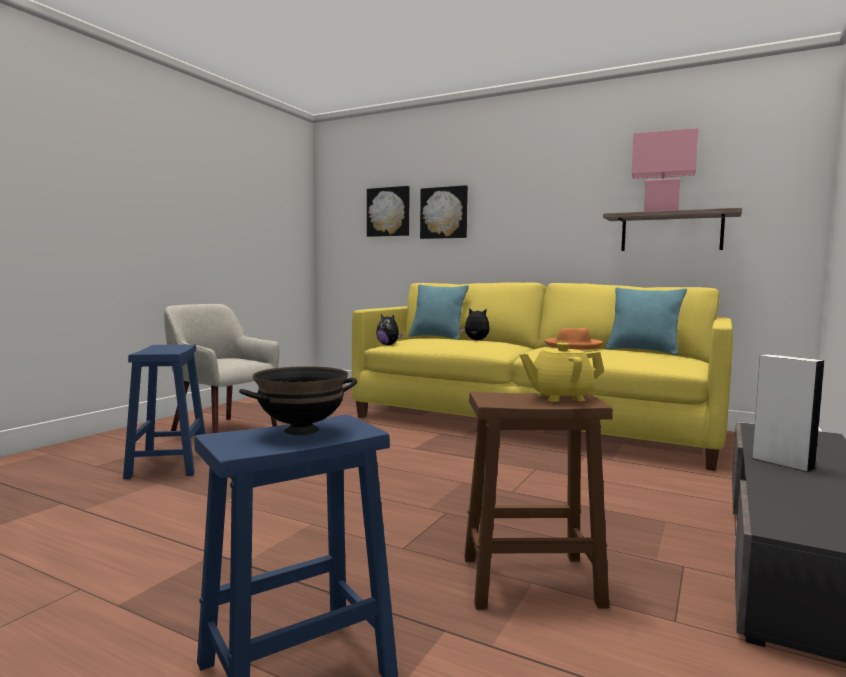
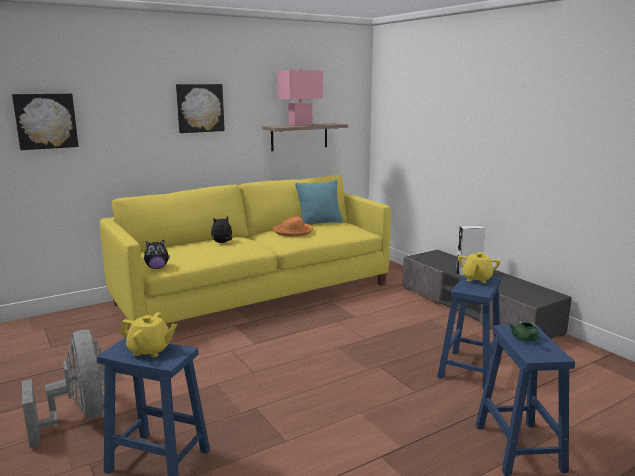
camera: 60 degrees left, 10 degrees up
beige armchair [164,304,280,433] -> grey fan [22,330,105,448]
black bowl [239,366,357,435] -> green teapot [509,320,539,341]
turquoise pillow [409,284,469,340] -> none
picture [420,185,468,239] -> picture moved to [176,84,225,133]
brown stool [464,392,613,610] -> blue stool [437,275,501,389]
none -> yellow teapot [120,312,177,357]

